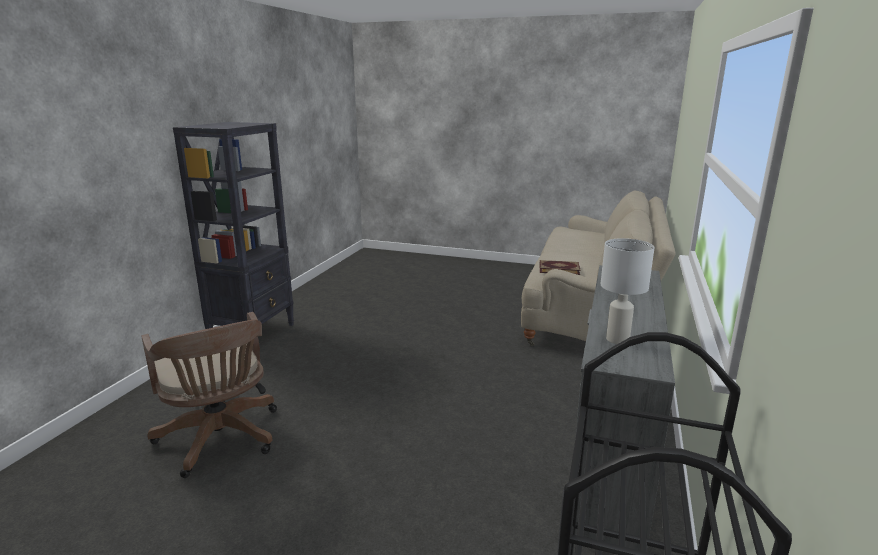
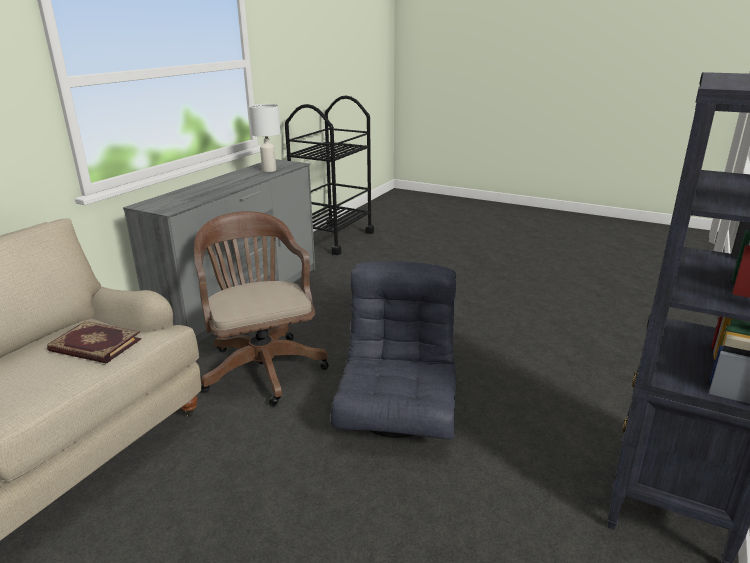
camera: 170 degrees left, 5 degrees up
brown office chair [141,312,277,478] -> brown office chair moved to [194,211,329,406]
none -> grey armchair [331,262,457,439]

